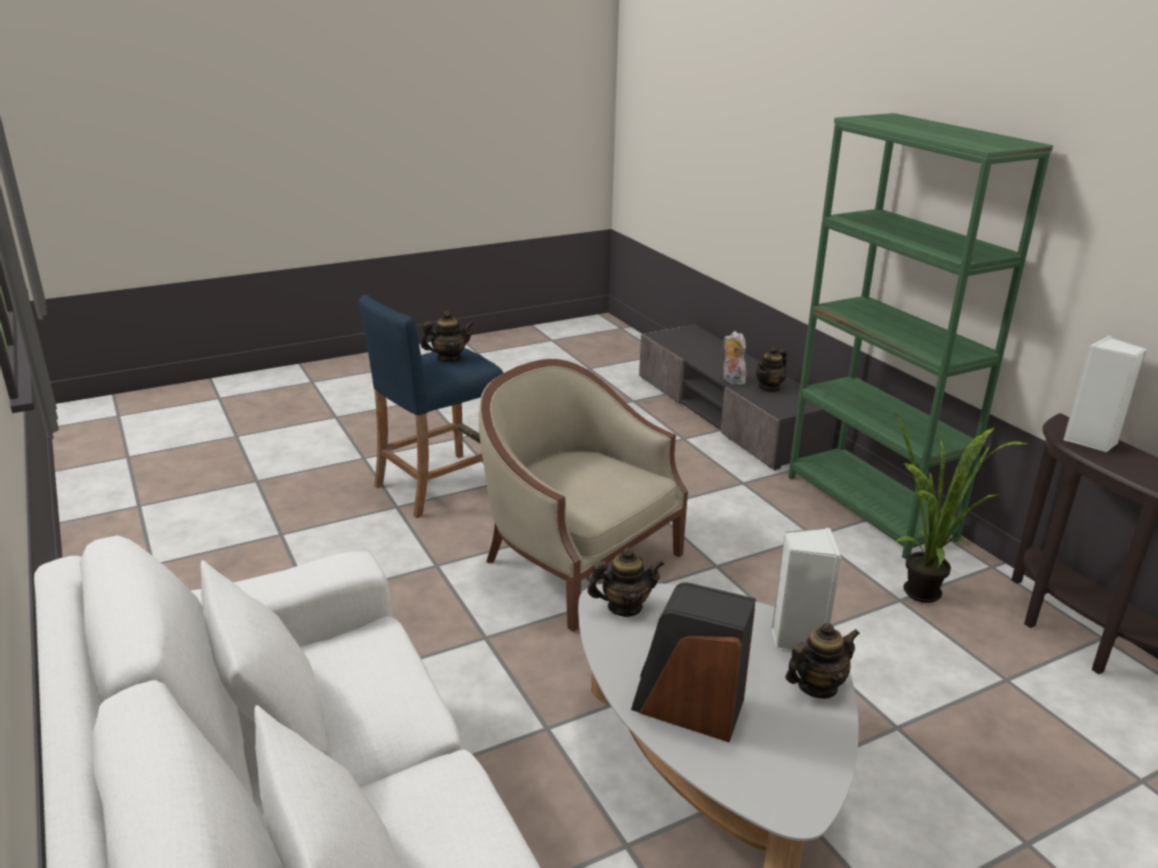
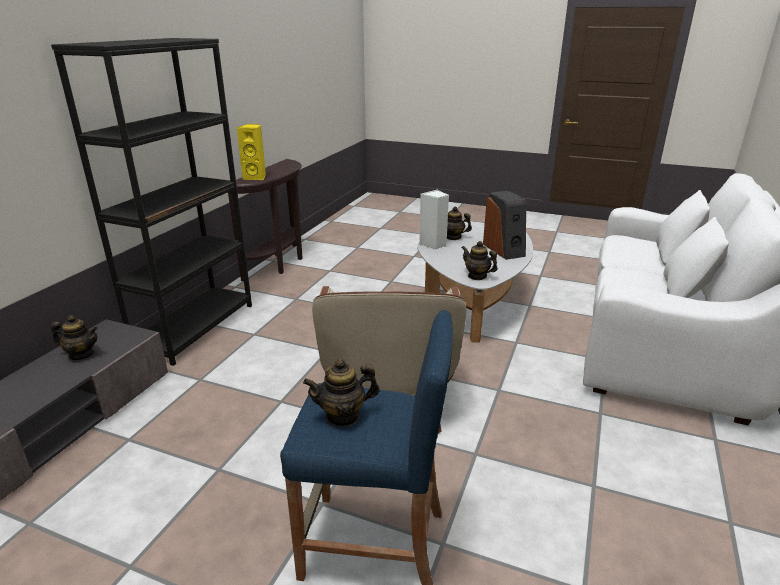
camera: 130 degrees left, 0 degrees up
teapot [420,311,474,362] -> teapot turned 45 degrees counterclockwise [303,358,380,427]
plush toy [723,331,746,385] -> none
green bookcase [788,113,1053,559] -> black bookcase [51,38,252,366]
potted plant [892,412,1028,603] -> none
white speaker [1063,336,1147,452] -> yellow speaker [237,124,266,180]

